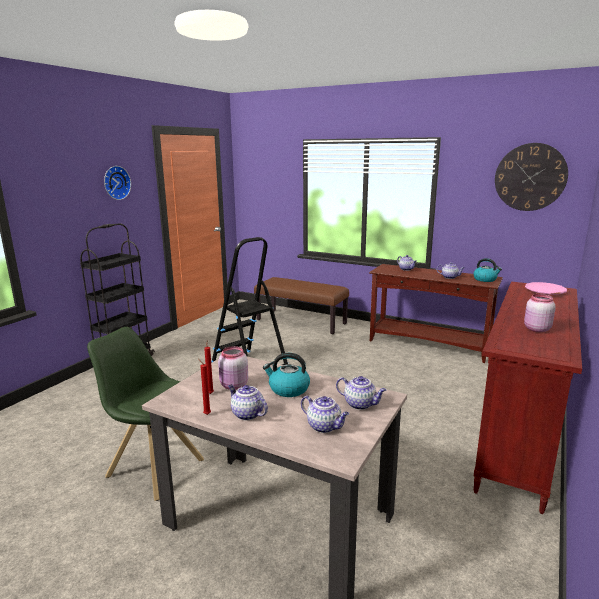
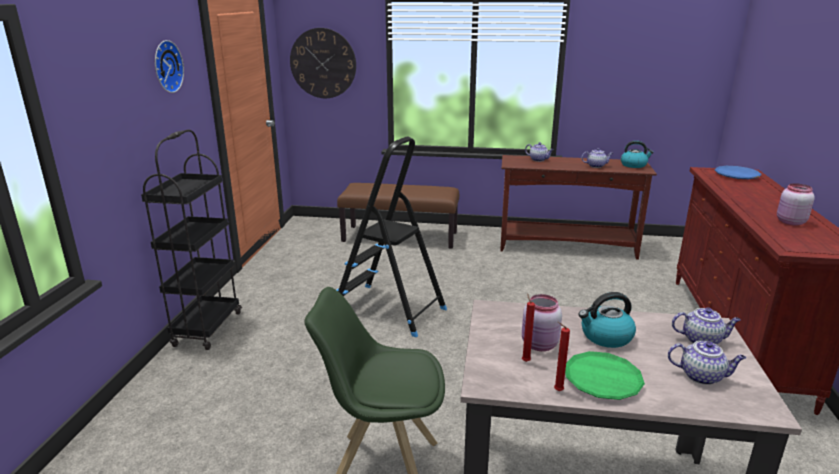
camera: 20 degrees left, 5 degrees up
teapot [228,384,268,421] -> green plate [565,351,645,400]
wall clock [495,143,568,211] -> wall clock moved to [290,28,356,98]
pink plate [525,282,567,295] -> blue plate [715,166,762,179]

